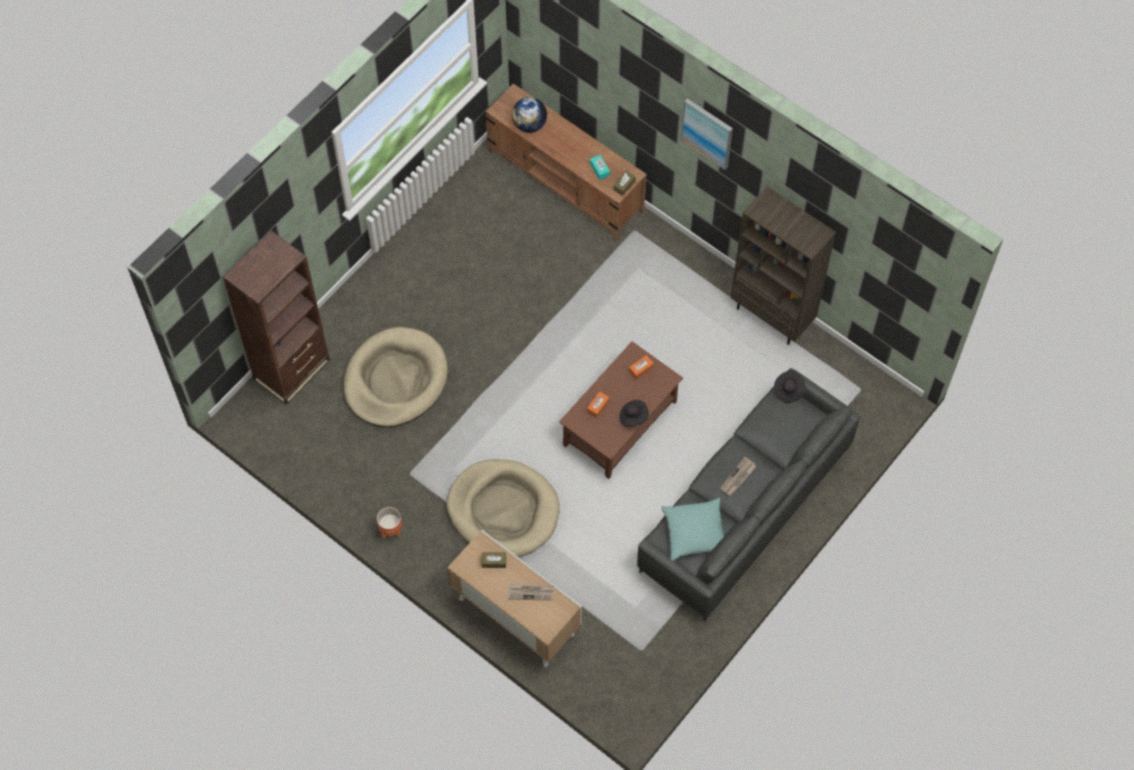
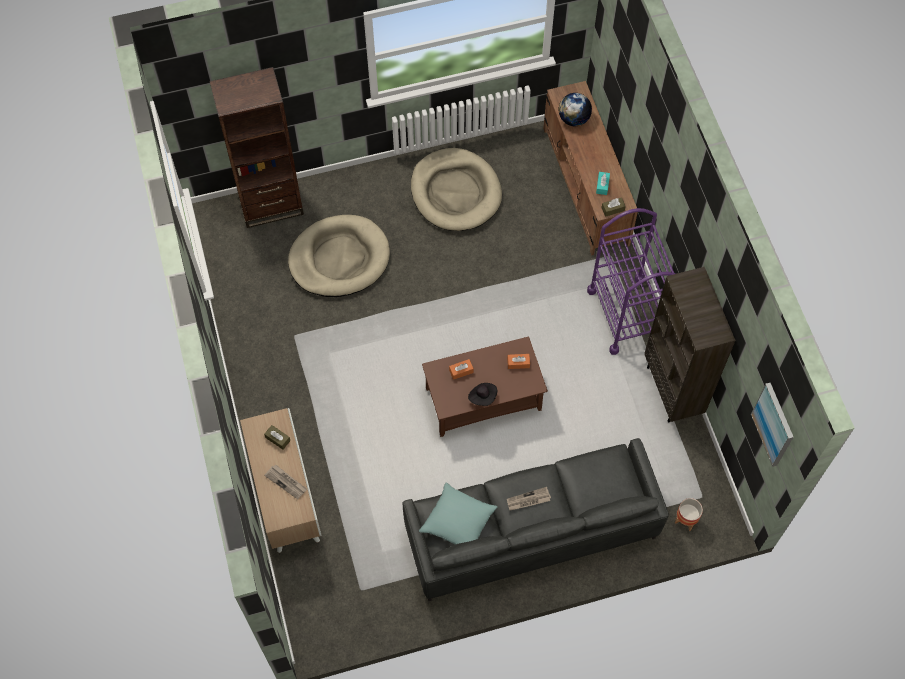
camera: 35 degrees right, 0 degrees up
planter [377,507,402,540] -> planter moved to [675,498,703,531]
beige dog bed [447,459,560,557] -> beige dog bed moved to [411,148,502,231]
picture [681,98,733,170] -> picture moved to [751,383,793,467]
black hat [774,370,806,403] -> none
none -> purple cart [587,208,676,355]

